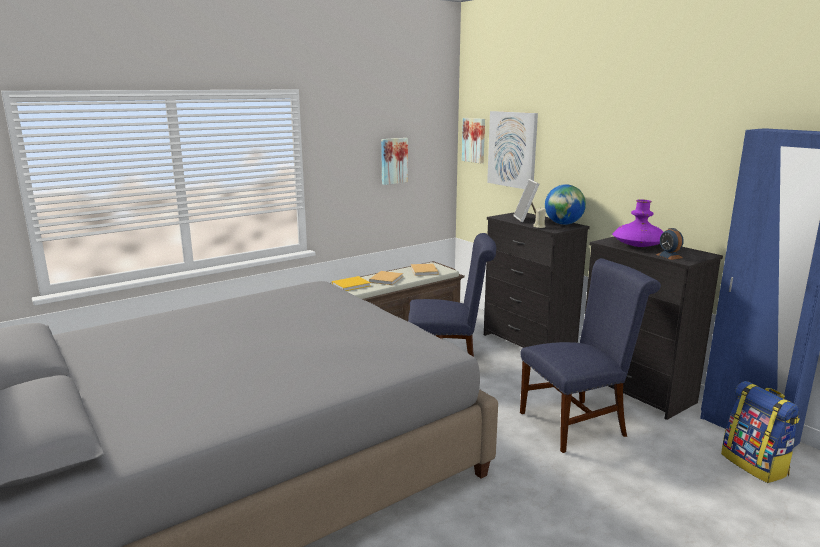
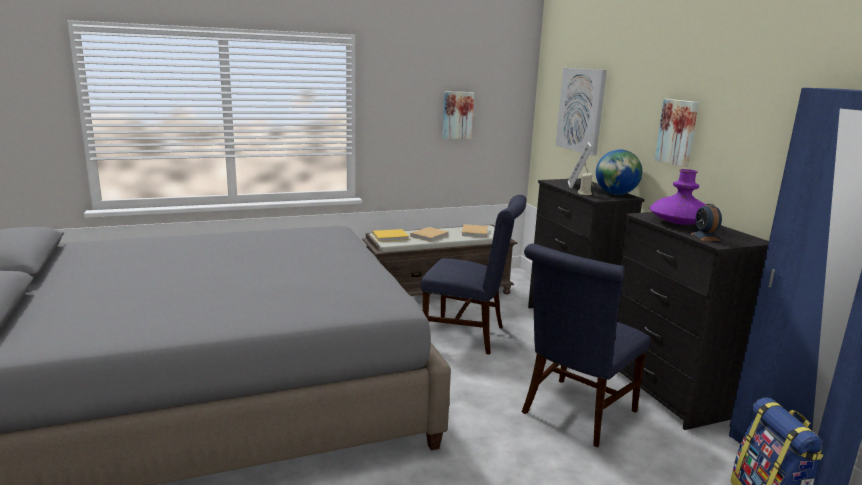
camera: 15 degrees right, 0 degrees up
picture [462,118,485,163] -> picture moved to [655,99,699,167]
blue chair [520,258,661,453] -> blue chair turned 135 degrees clockwise [522,243,650,447]

